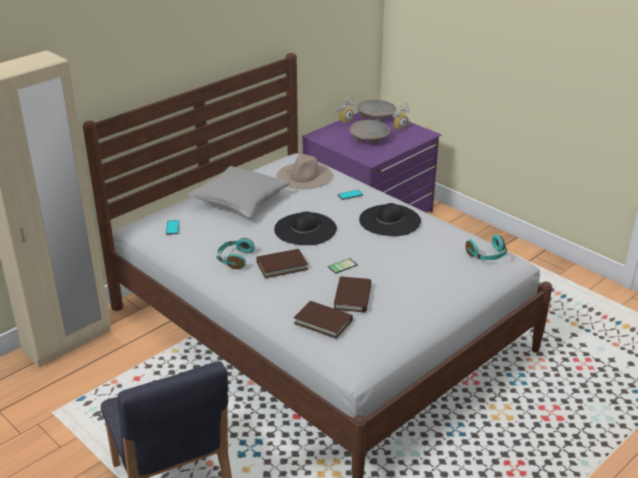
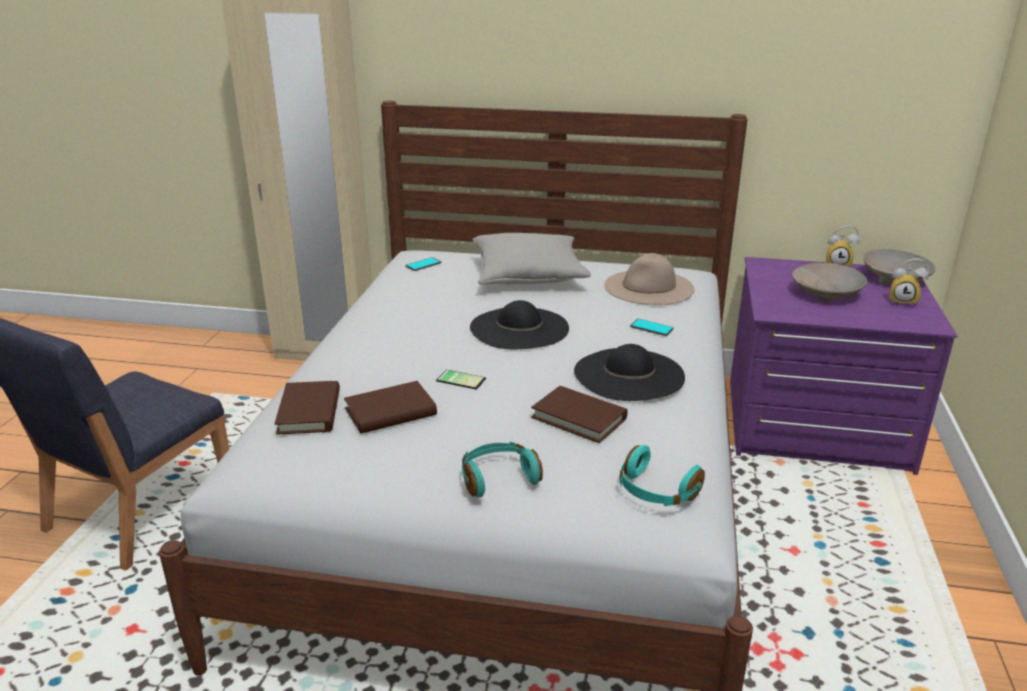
camera: 55 degrees right, 5 degrees down
turquoise headphones [216,238,255,269] -> turquoise headphones moved to [462,442,543,497]
brown book [256,249,308,278] -> brown book moved to [531,386,628,443]

